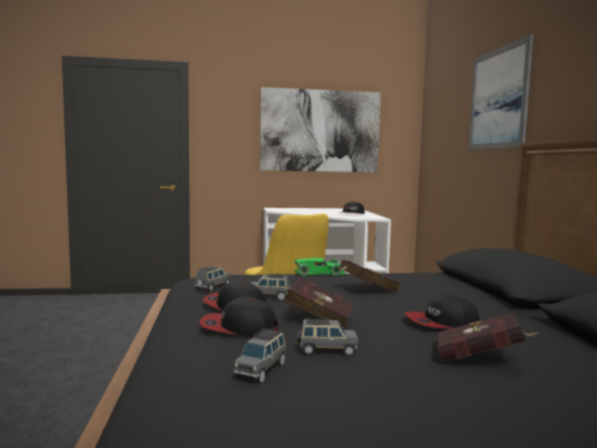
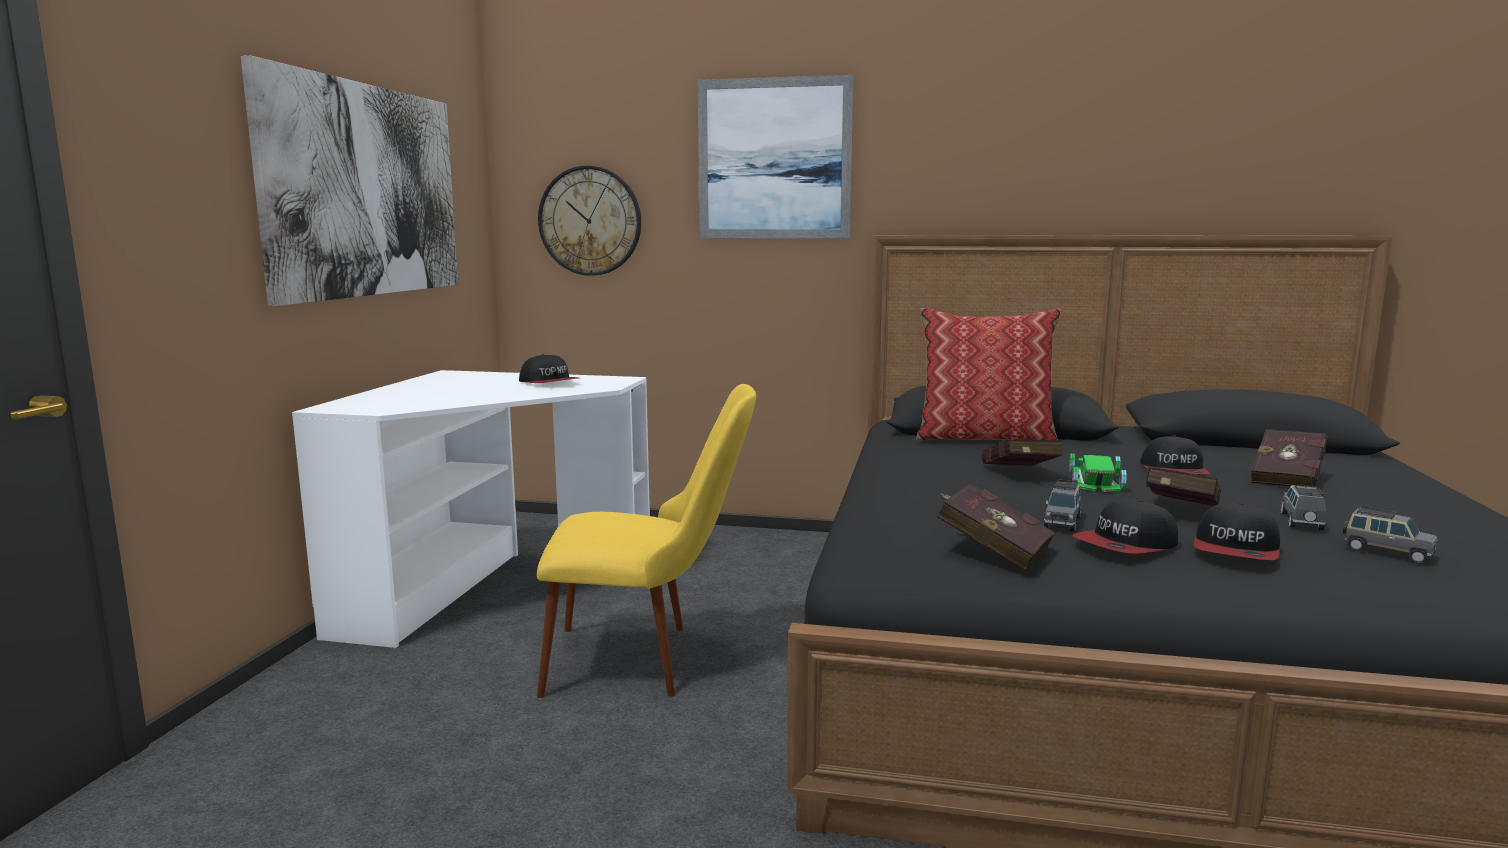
camera: 70 degrees left, 5 degrees up
grey toy car [195,266,231,291] -> red book [937,483,1055,570]
green toy car [295,258,345,276] -> green toy car moved to [1069,453,1127,492]
none -> wall clock [538,166,641,276]
none -> pillow [916,308,1061,441]

